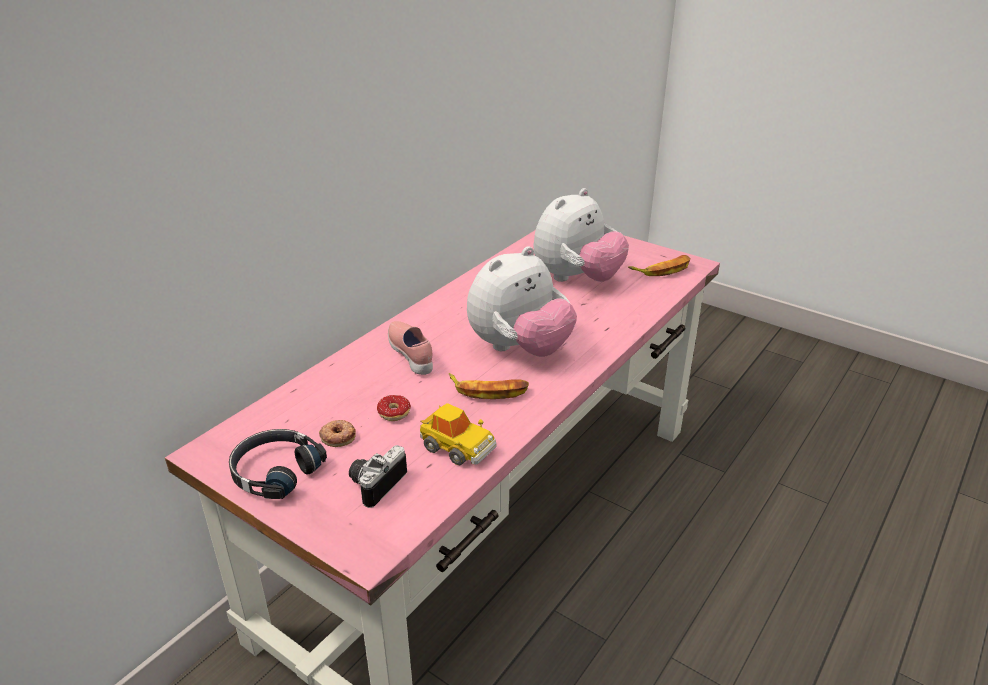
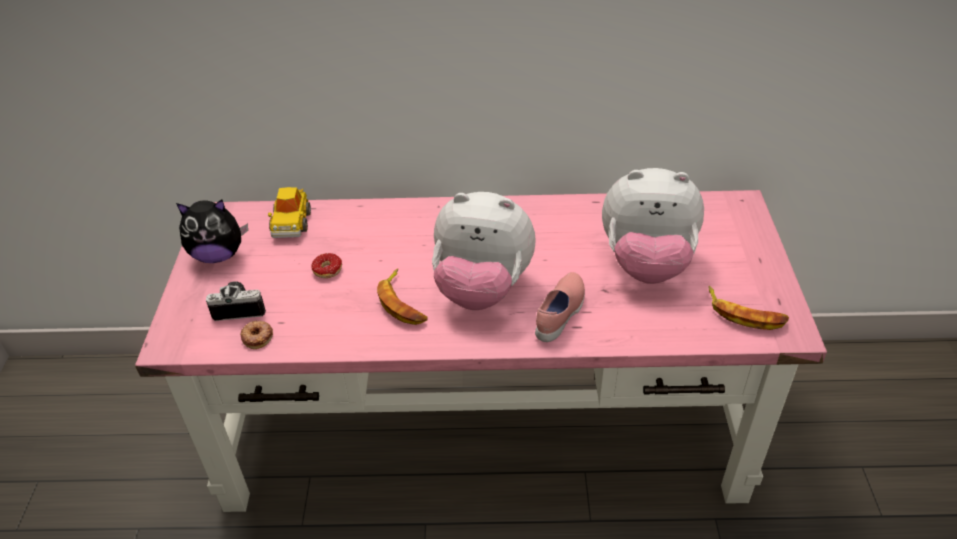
camera: 55 degrees right, 10 degrees up
black headphones [229,429,327,499] -> plush toy [176,199,248,263]
donut [319,420,356,447] -> donut moved to [240,321,273,349]
pink shoe [388,321,433,375] -> pink shoe moved to [535,272,585,342]
toy car [420,403,497,466] -> toy car moved to [268,187,311,238]

